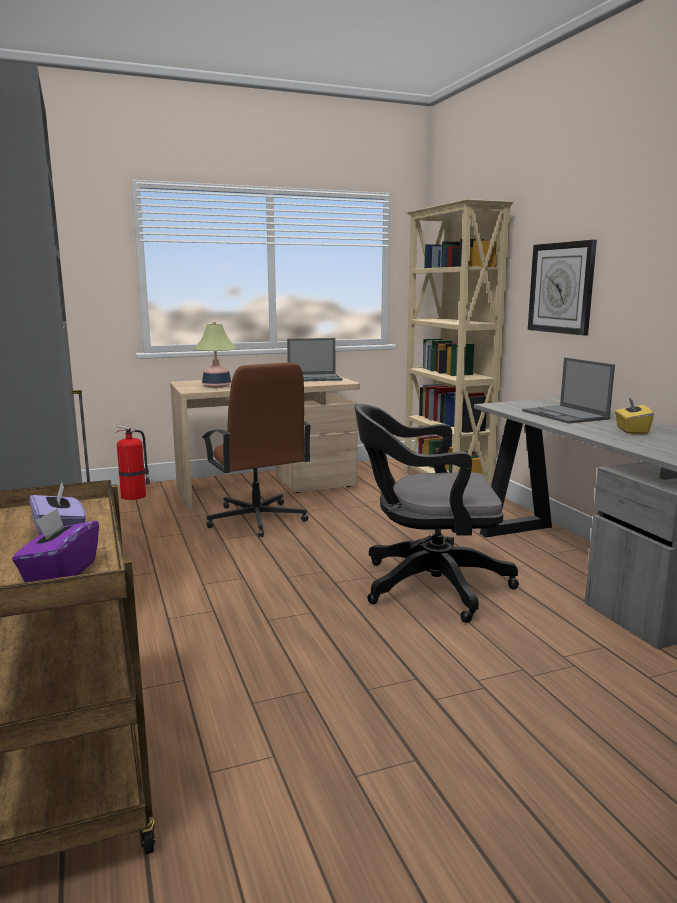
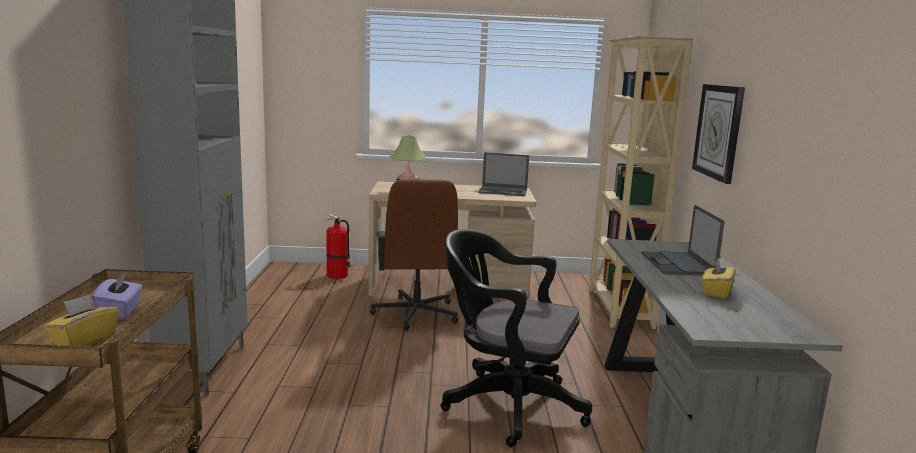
camera: 20 degrees right, 0 degrees up
purple tissue box [12,508,99,582] -> yellow tissue box [44,294,119,346]

